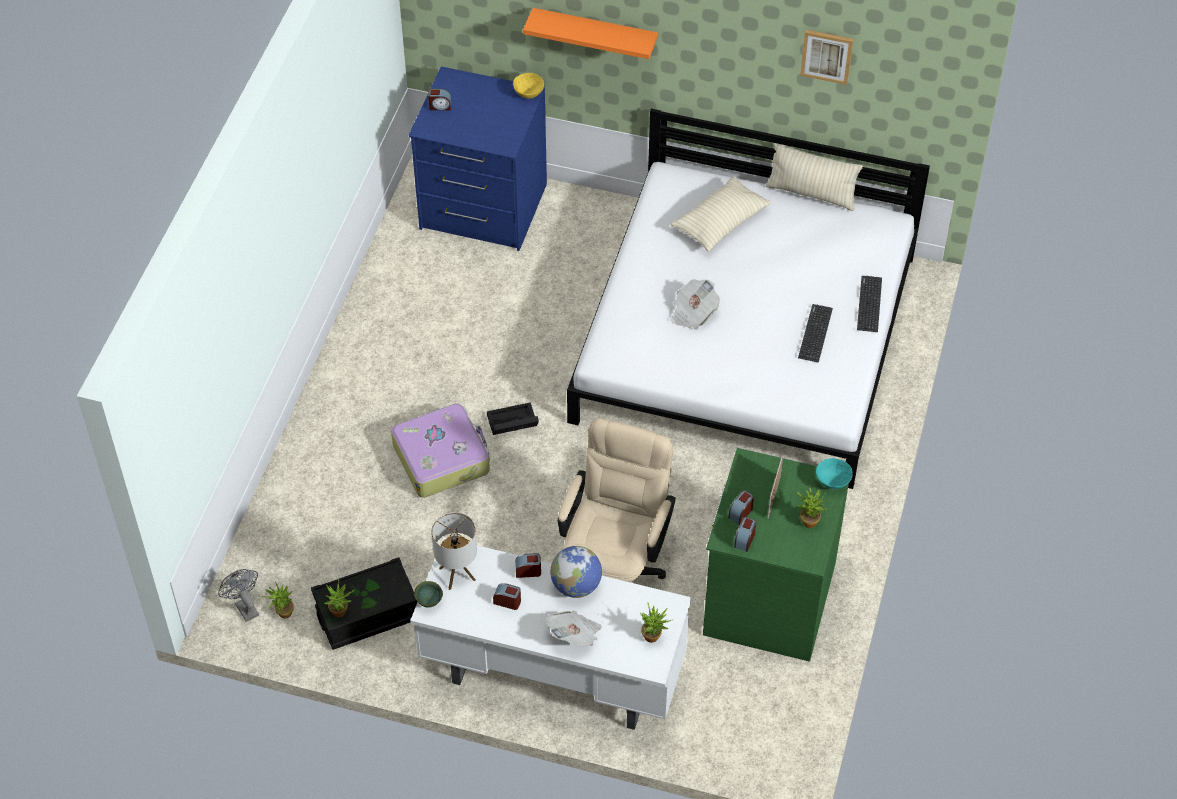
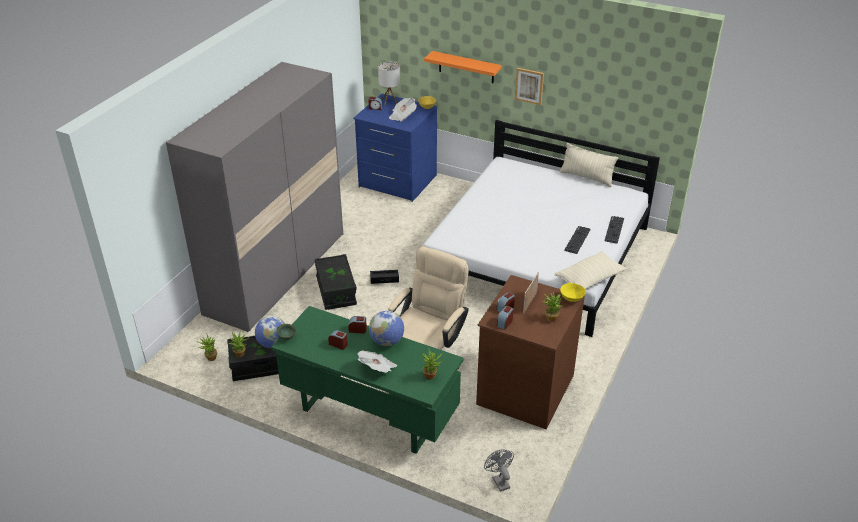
camera: 10 degrees right, 15 degrees down
grey fan [218,569,259,622] -> grey fan moved to [484,449,514,492]
suitcase [391,403,490,498] -> black storage box [315,254,357,310]
white desk [410,537,692,730] -> green desk [271,306,463,454]
table lamp [431,512,477,590] -> table lamp moved to [378,62,400,105]
beige pillow [671,176,771,252] -> beige pillow moved to [555,251,627,289]
newspaper [671,279,720,330] -> newspaper moved to [389,98,417,122]
green dresser [703,448,849,661] -> brown dresser [476,275,585,429]
picture [800,30,853,85] -> picture moved to [515,68,544,105]
turquoise bowl [816,458,853,489] -> yellow bowl [560,283,586,302]
none -> grey wardrobe [166,62,343,332]
none -> globe [255,316,285,348]

